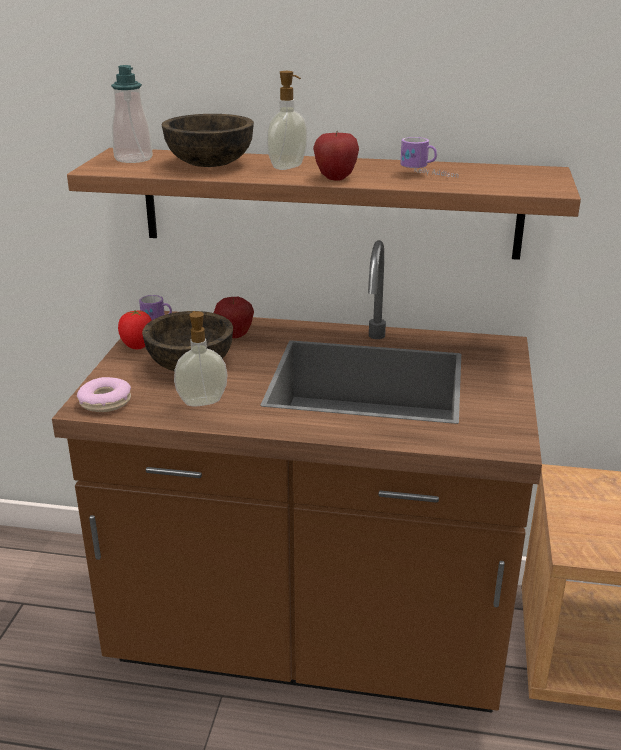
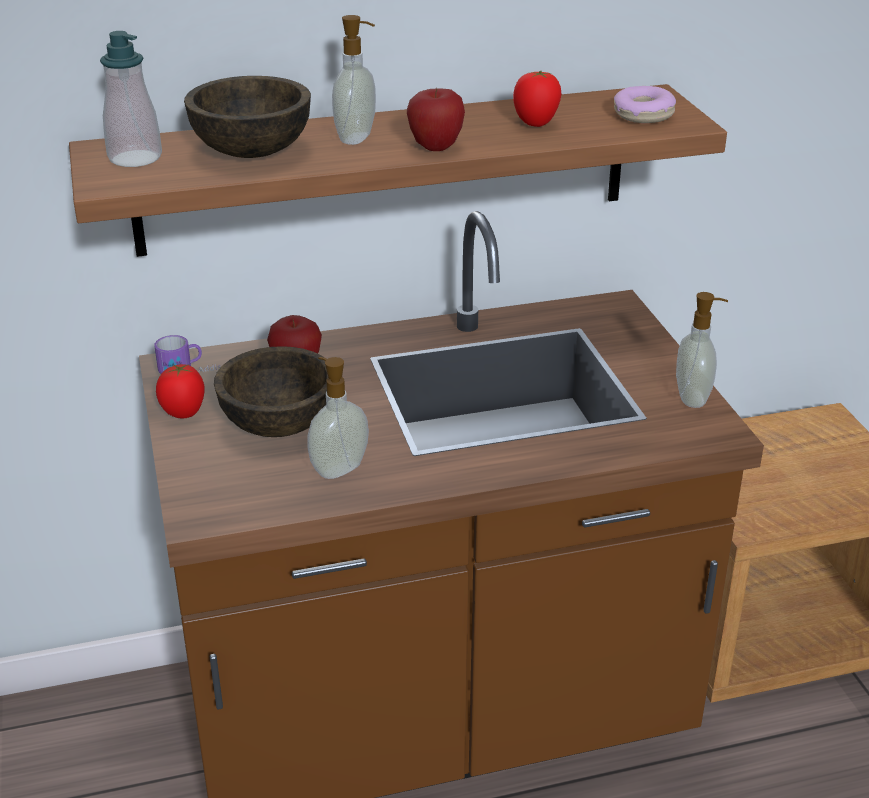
camera: 25 degrees left, 5 degrees up
donut [77,377,131,412] -> donut moved to [614,86,676,123]
mug [401,137,458,178] -> tomato [513,71,561,127]
none -> soap dispenser [676,292,728,408]

